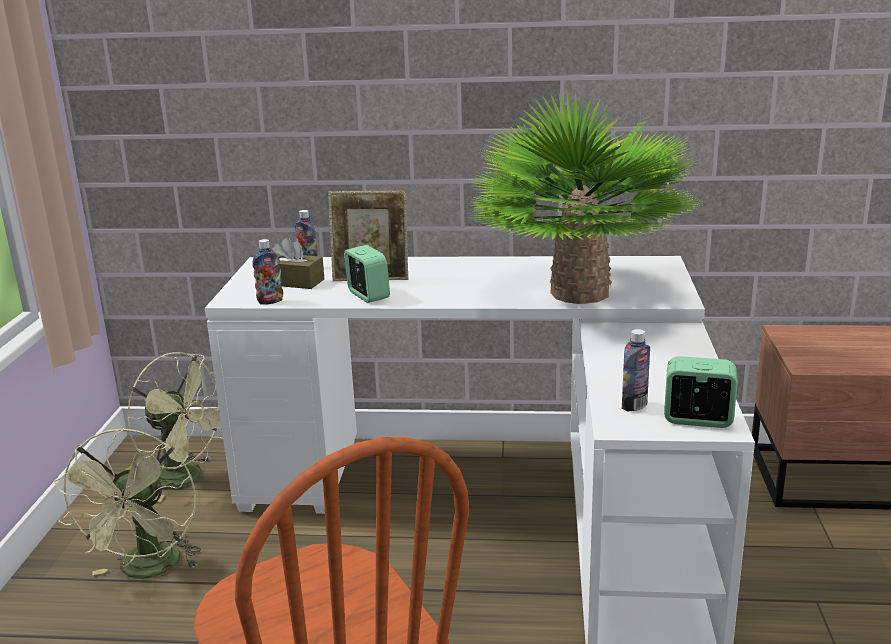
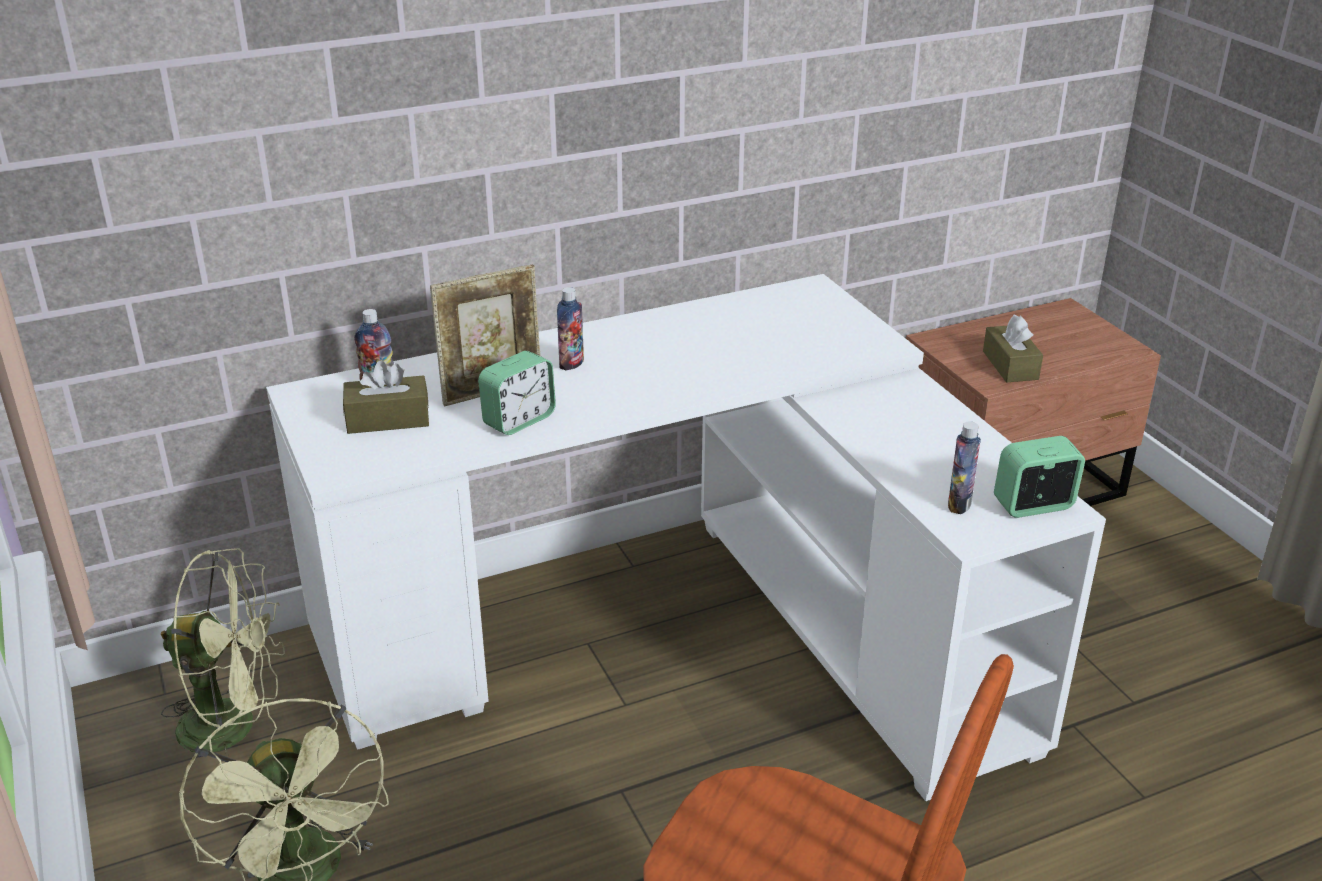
camera: 30 degrees left, 10 degrees up
bottle [253,239,283,305] -> bottle moved to [557,287,584,371]
alarm clock [344,245,390,303] -> alarm clock turned 105 degrees clockwise [478,351,556,435]
potted plant [469,91,698,304] -> none
none -> brown tissue box [983,314,1043,383]

